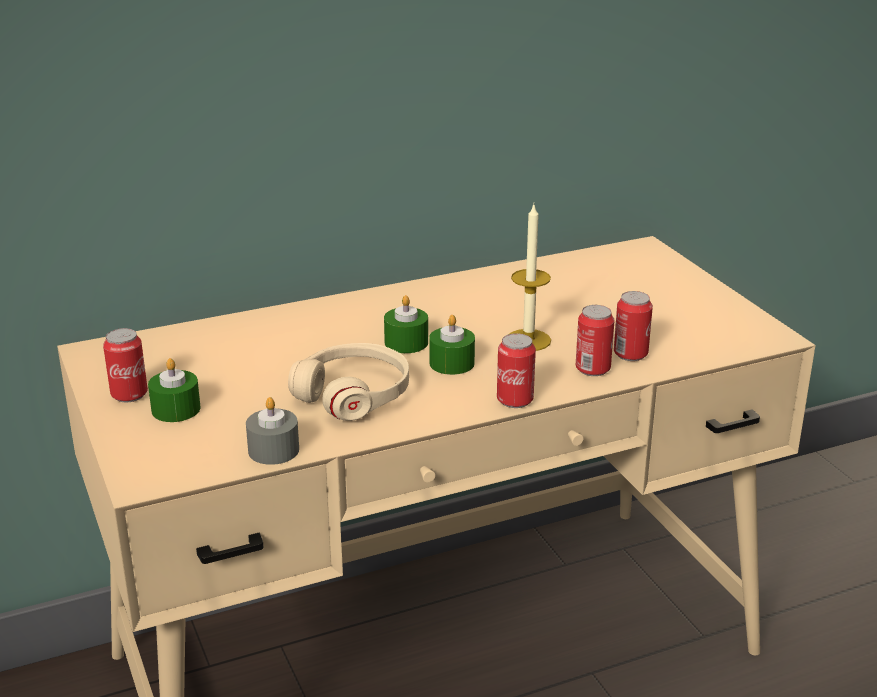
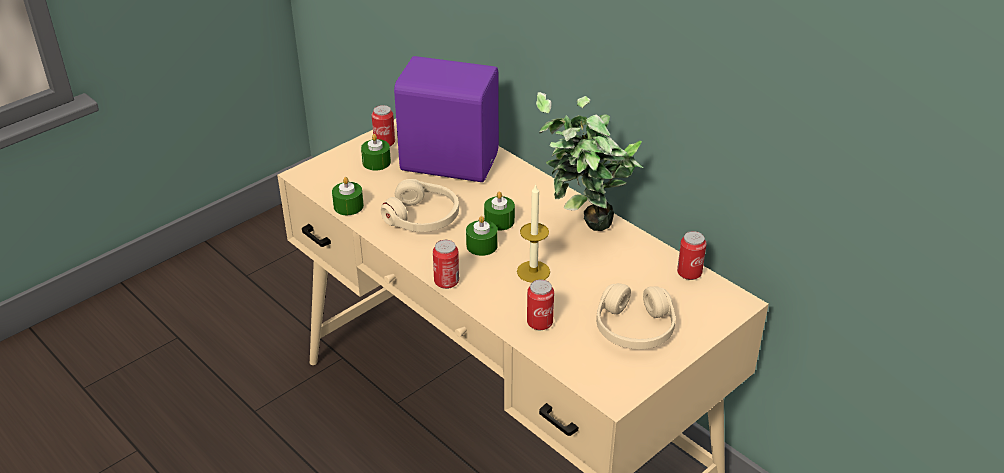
camera: 70 degrees right, 10 degrees up
grey candle [246,397,299,465] -> green candle [332,177,364,215]
can [576,305,615,376] -> can moved to [677,231,707,280]
none -> purple speaker [394,56,499,182]
none -> potted plant [536,92,643,231]
none -> beige headphones [596,283,676,349]

